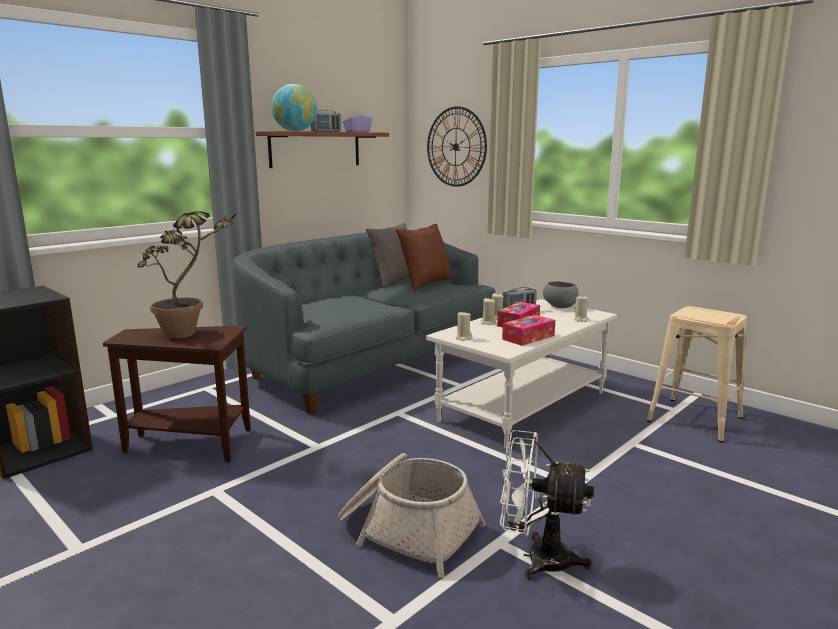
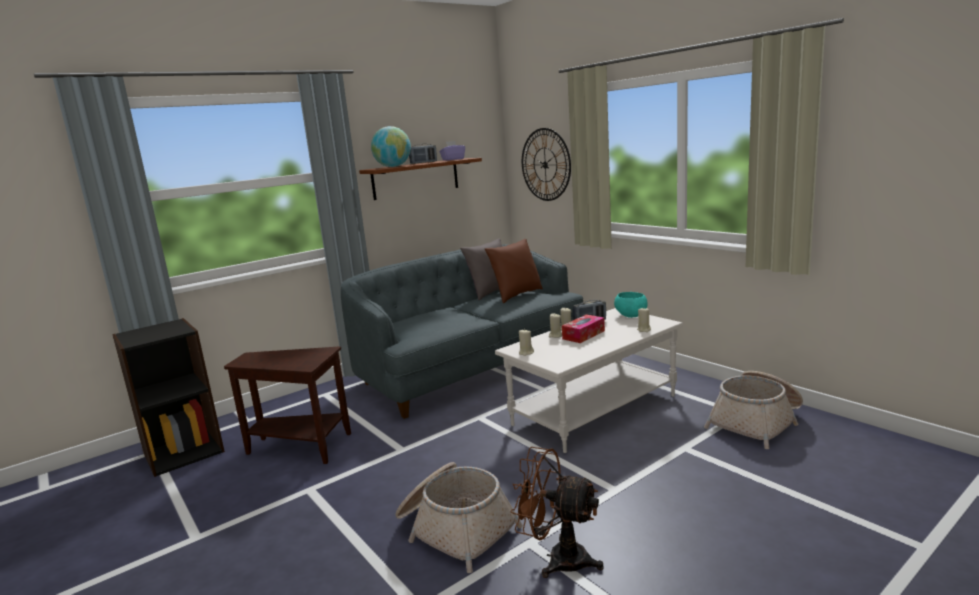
camera: 10 degrees right, 0 degrees up
potted plant [138,211,237,339] -> none
white fan [500,430,594,580] -> brown fan [510,447,604,578]
tissue box [502,315,555,346] -> none
grey bowl [543,281,579,308] -> turquoise bowl [614,292,648,318]
beige stool [646,306,747,443] -> basket [704,371,803,449]

